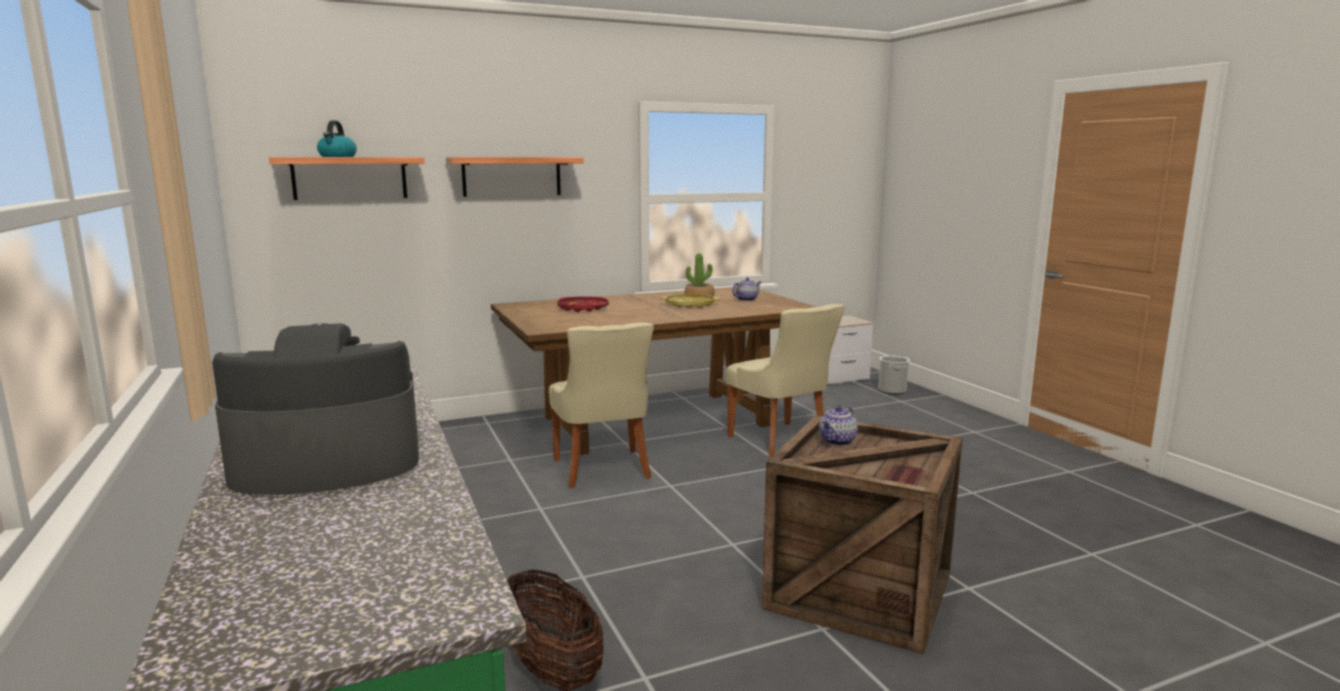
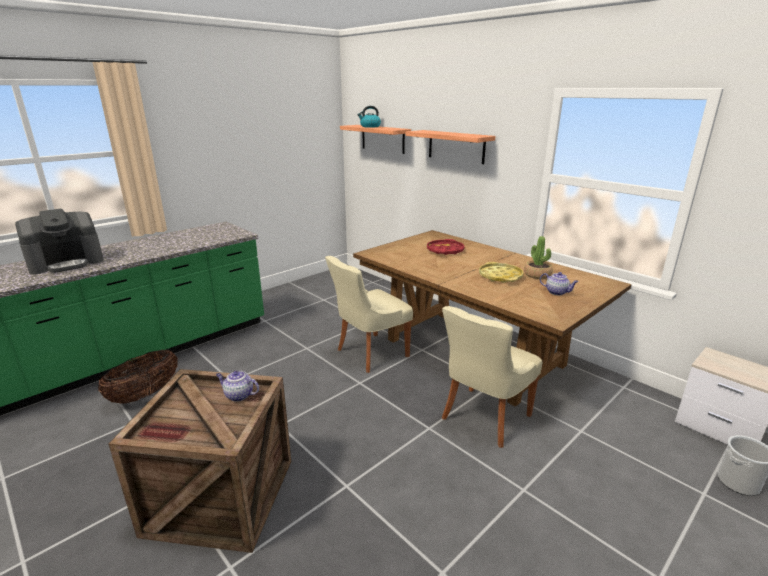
camera: 70 degrees right, 10 degrees up
coffee machine [212,323,419,495] -> coffee machine turned 90 degrees clockwise [15,209,104,275]

